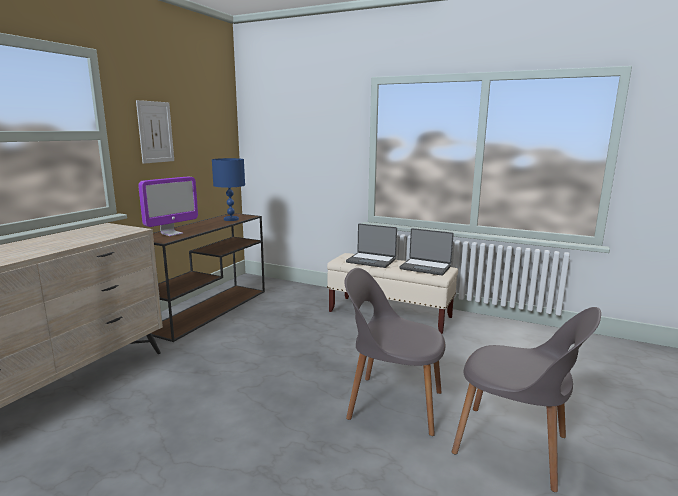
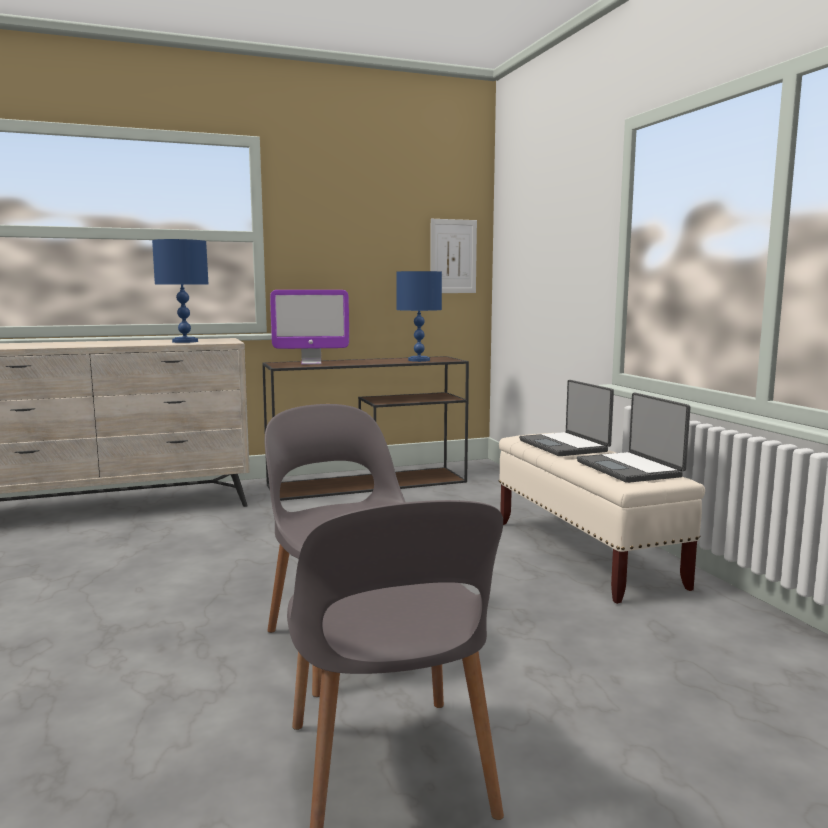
camera: 45 degrees right, 5 degrees down
picture [136,100,174,164] -> picture moved to [430,219,477,293]
none -> blue table lamp [152,239,208,343]

